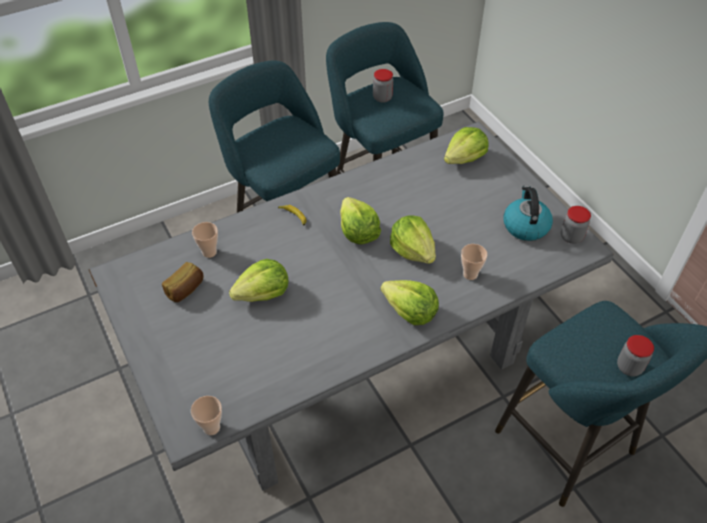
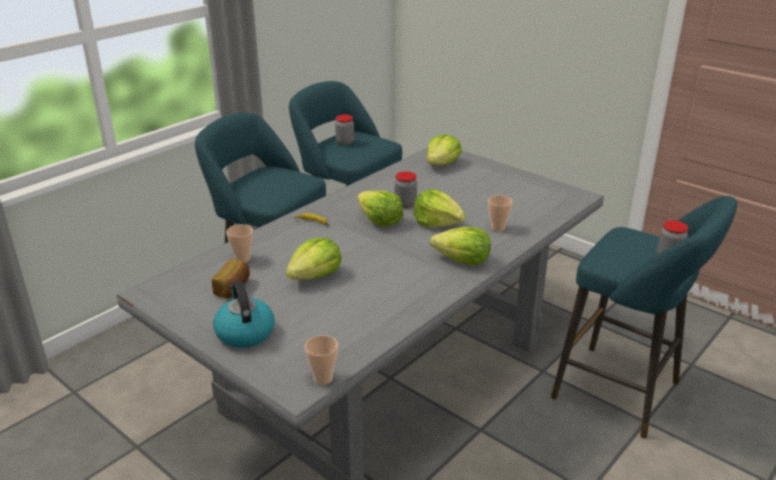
camera: 20 degrees left, 20 degrees down
kettle [504,185,553,241] -> kettle moved to [213,281,275,348]
jar [561,206,591,244] -> jar moved to [395,171,417,208]

